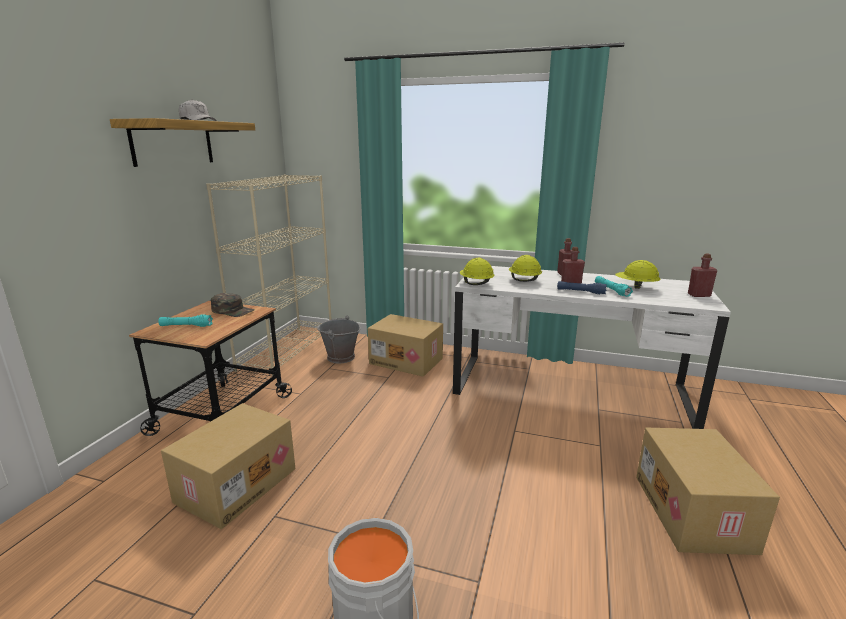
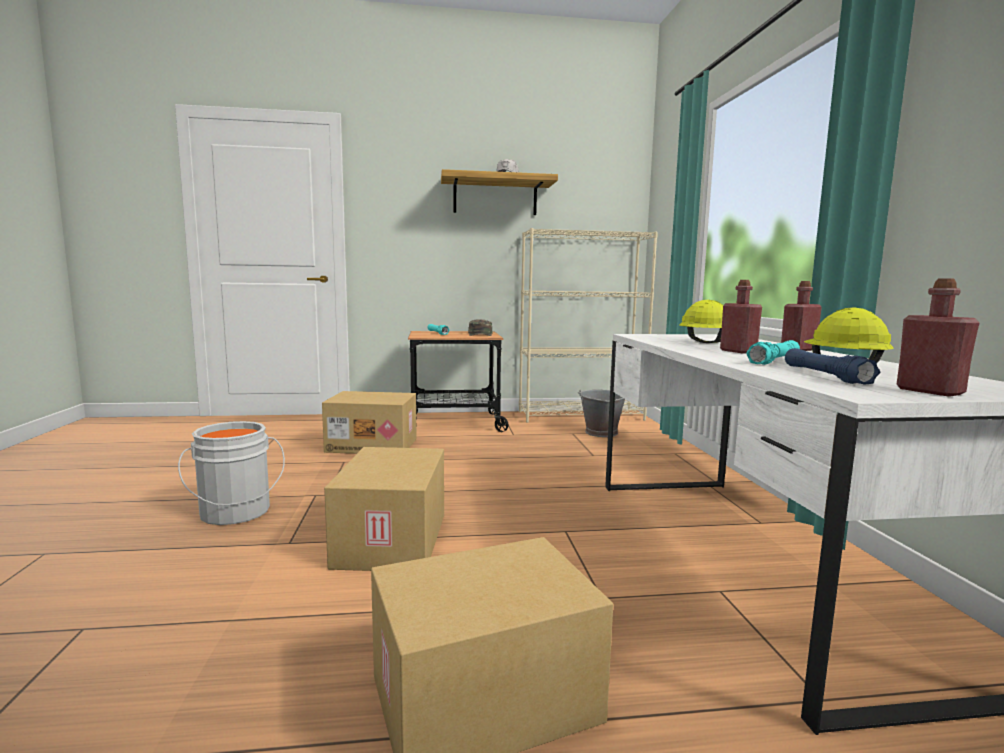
camera: 65 degrees right, 10 degrees down
cardboard box [368,314,443,377] -> cardboard box moved to [324,447,444,571]
yellow hard hat [460,258,494,285] -> none
blue flashlight [557,281,607,294] -> blue flashlight moved to [785,348,880,384]

